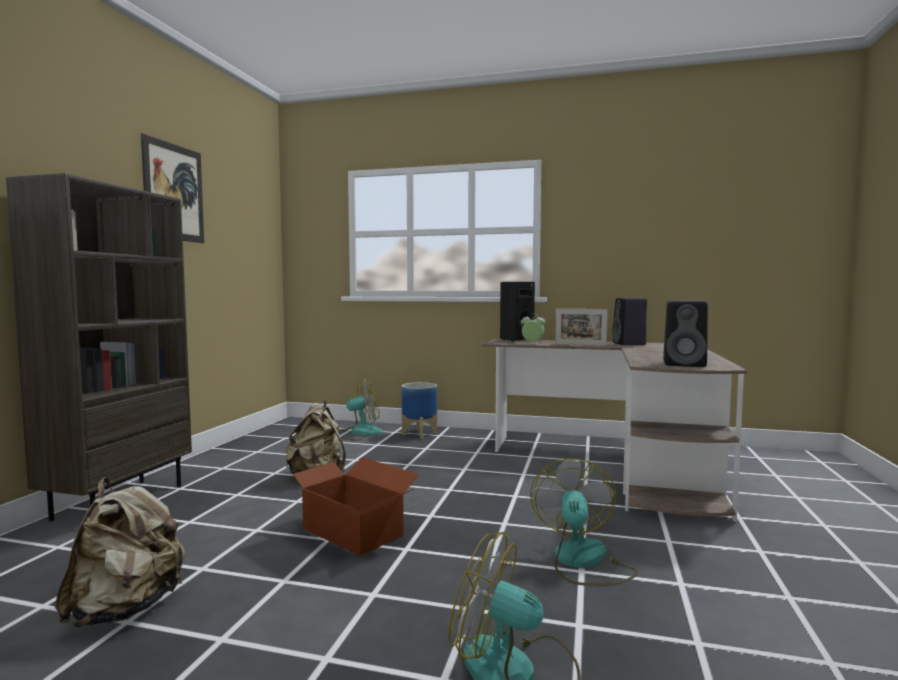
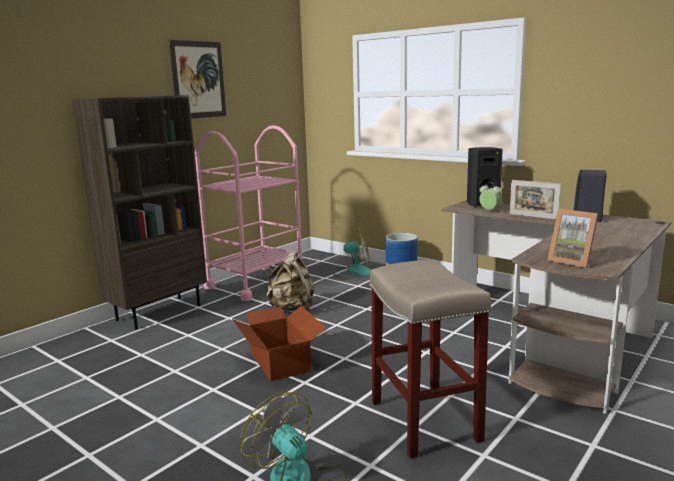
camera: 25 degrees right, 10 degrees up
beige backpack [55,477,185,627] -> none
fan [530,459,638,586] -> beige stool [369,260,491,458]
black speaker [663,300,708,367] -> picture frame [547,209,598,268]
none -> pink cart [195,125,302,301]

